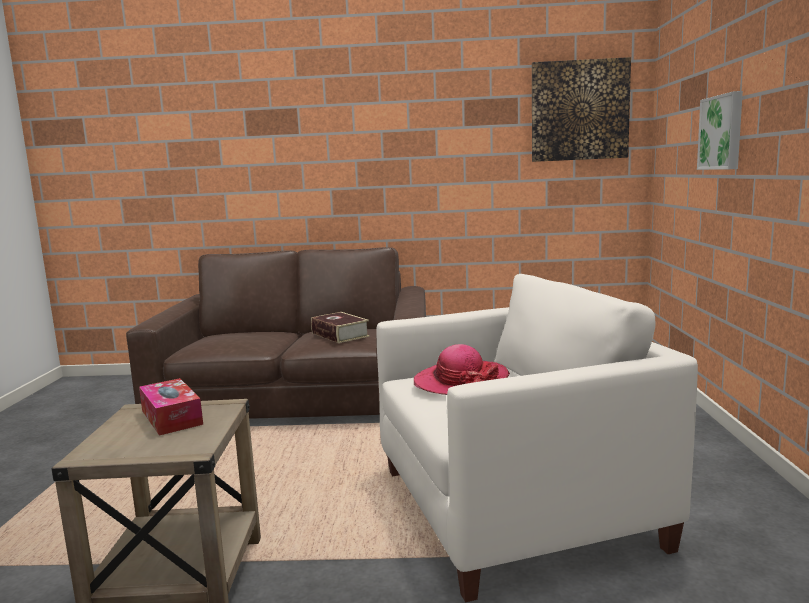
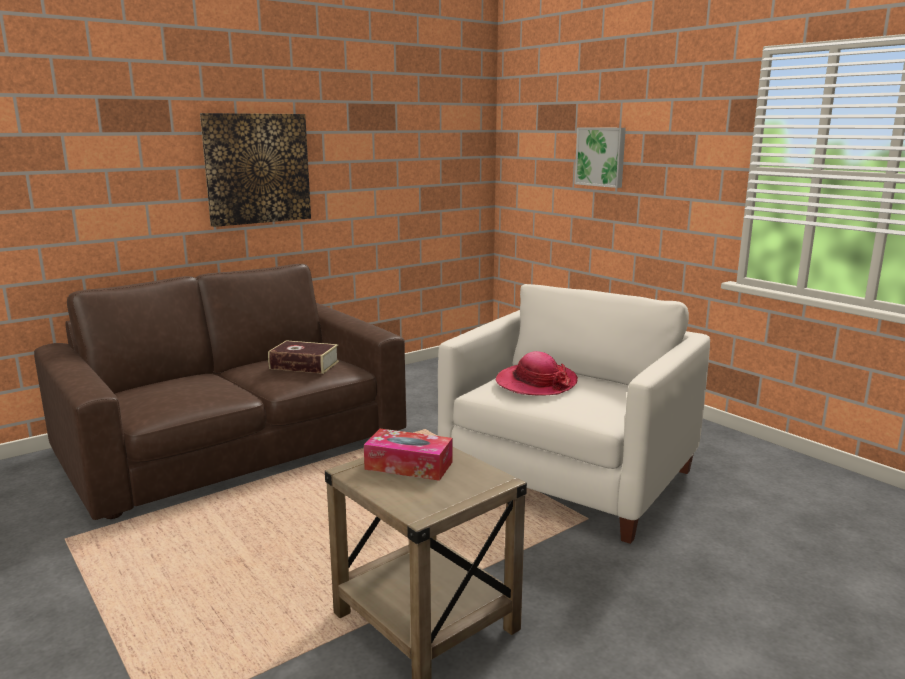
camera: 40 degrees left, 5 degrees up
picture [532,57,631,162] -> picture moved to [200,113,311,227]

